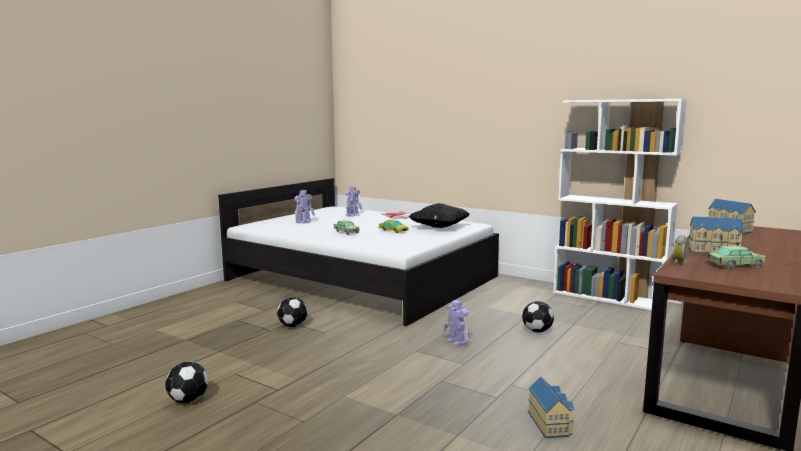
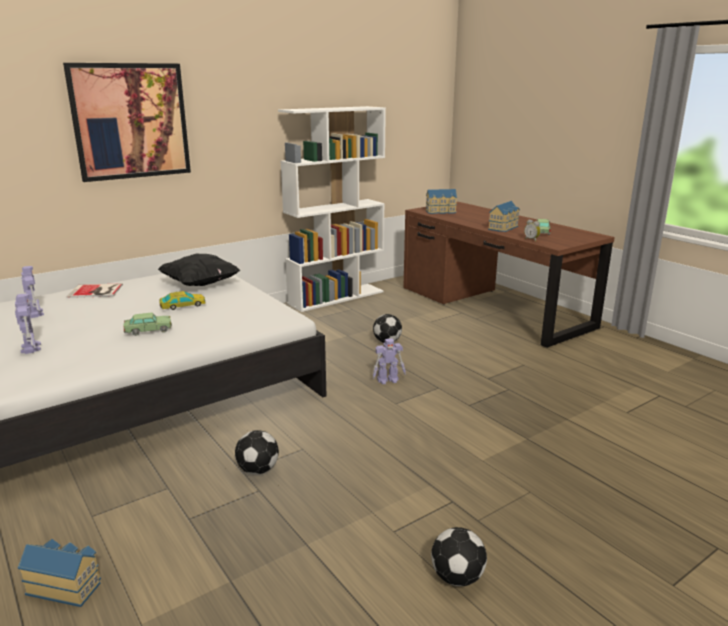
camera: 70 degrees left, 10 degrees up
toy house [528,376,574,438] -> toy house moved to [18,539,101,607]
none -> picture [63,63,191,182]

